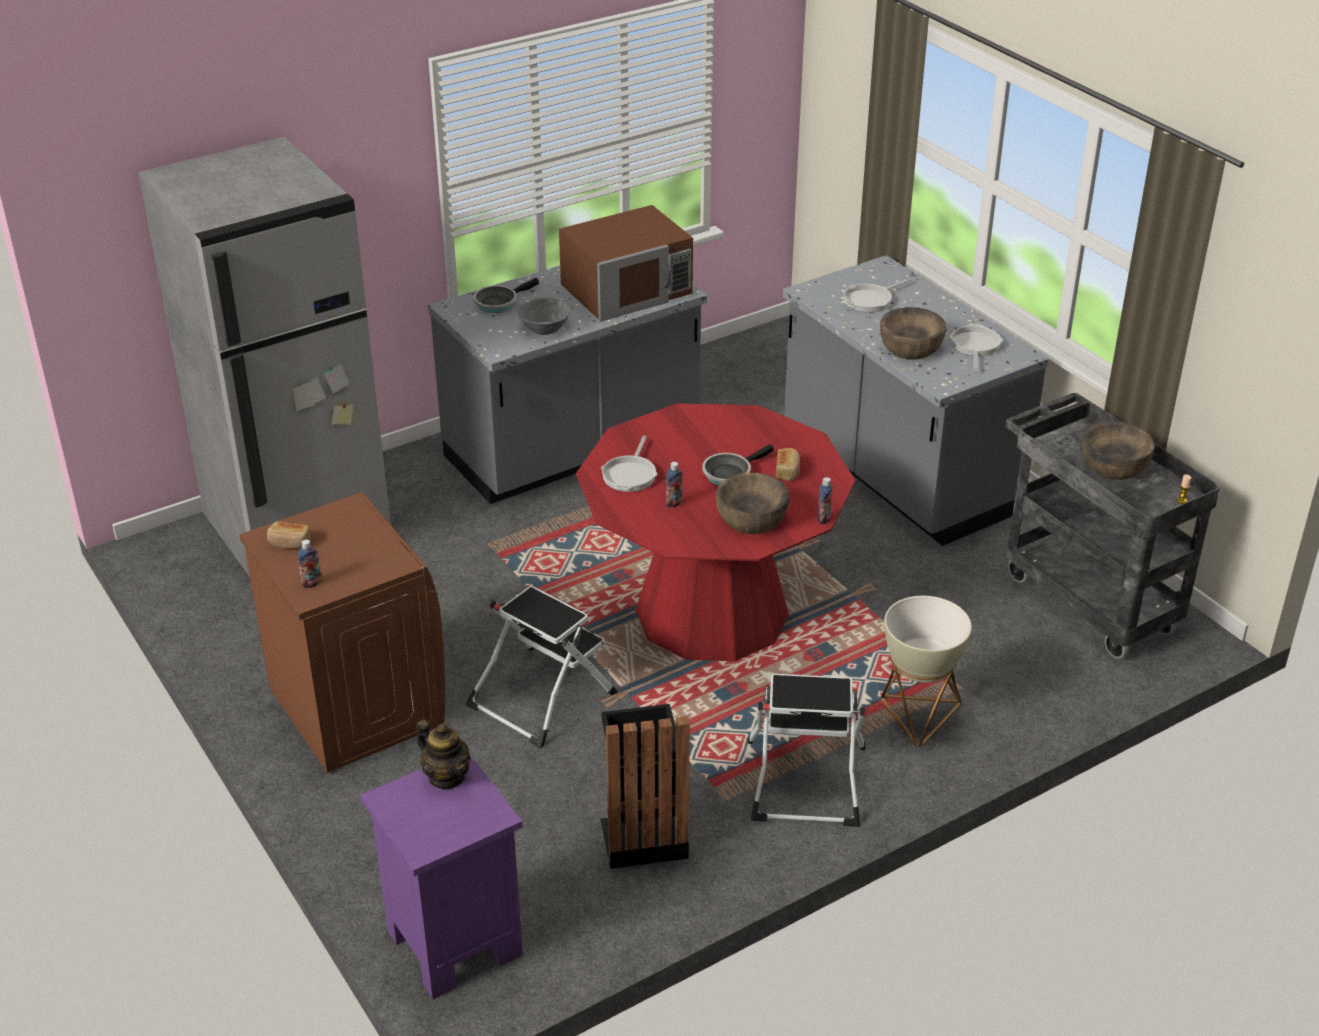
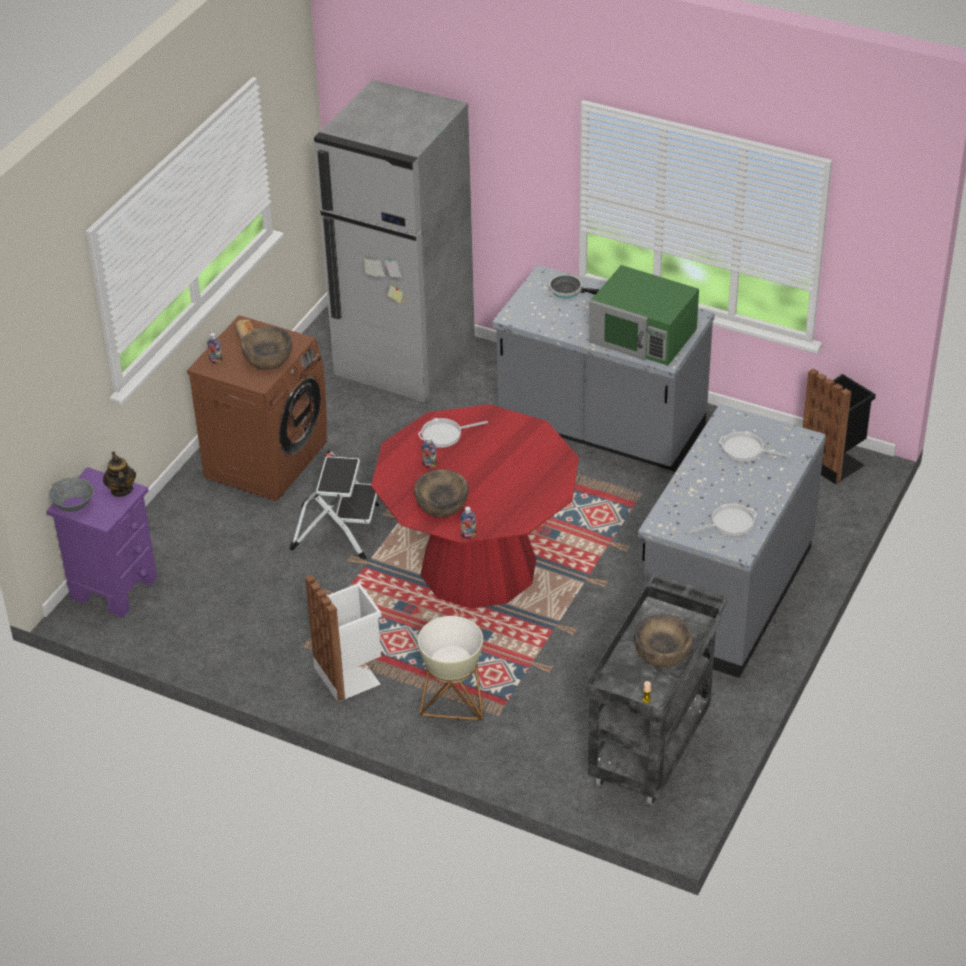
camera: 60 degrees right, 5 degrees up
teapot [416,720,471,789] -> teapot turned 150 degrees clockwise [103,451,136,497]
grey bowl [517,298,571,335] -> grey bowl moved to [49,477,94,512]
brown microwave [559,205,693,322] -> green microwave [589,265,699,366]
black trash can [600,704,690,869] -> black trash can moved to [802,368,876,484]
frying pan [702,444,774,486] -> none
step ladder [748,674,866,827] -> white trash can [305,575,382,702]
bread [776,448,800,481] -> none
brown bowl [880,307,946,360] -> brown bowl moved to [241,326,292,370]

